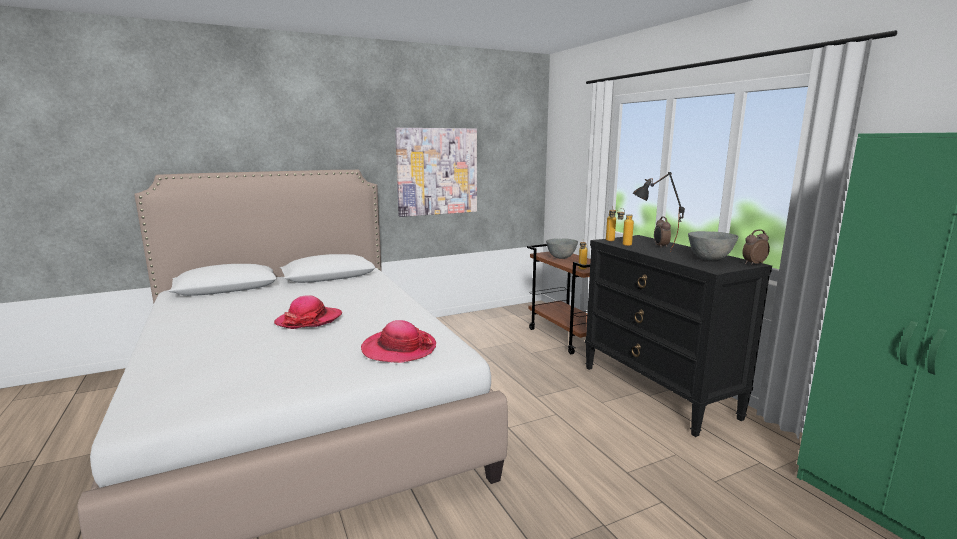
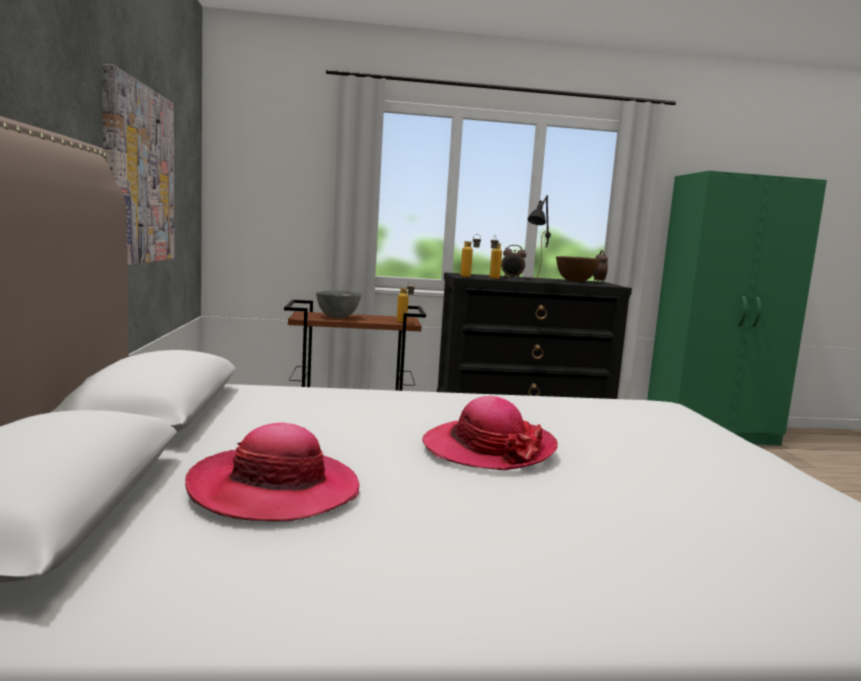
camera: 70 degrees left, 5 degrees down
hat [361,320,436,363] -> hat moved to [185,423,359,521]
grey bowl [688,231,739,260] -> brown bowl [556,256,601,282]

